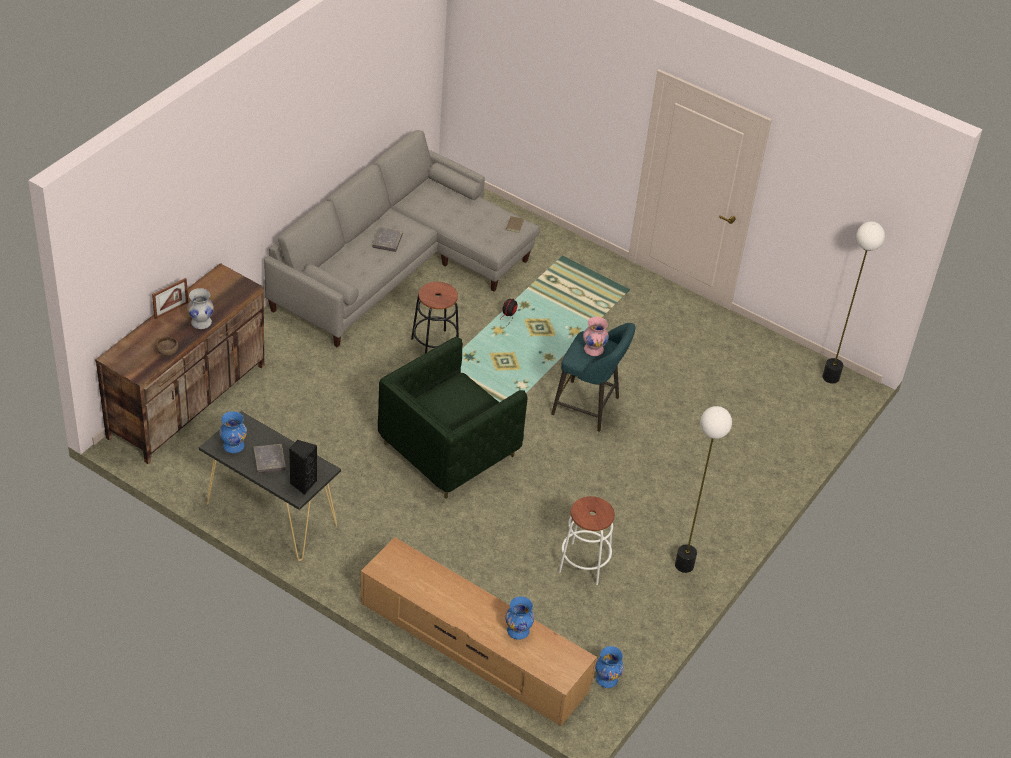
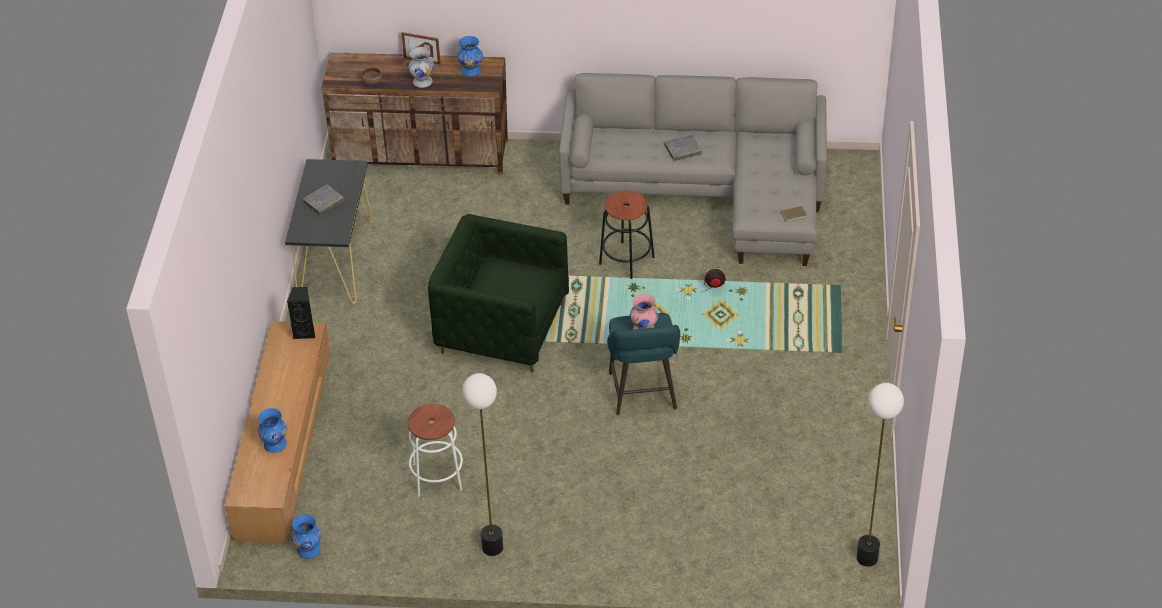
camera: 65 degrees right, 0 degrees up
blue vase [219,411,247,453] -> blue vase moved to [457,36,483,77]
black speaker [289,440,317,495] -> black speaker moved to [287,287,315,339]

